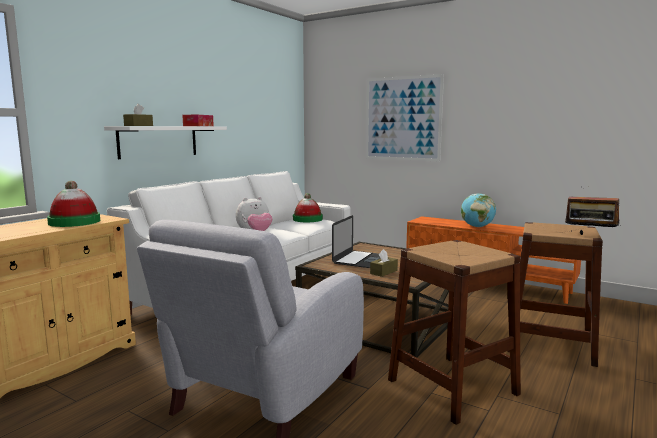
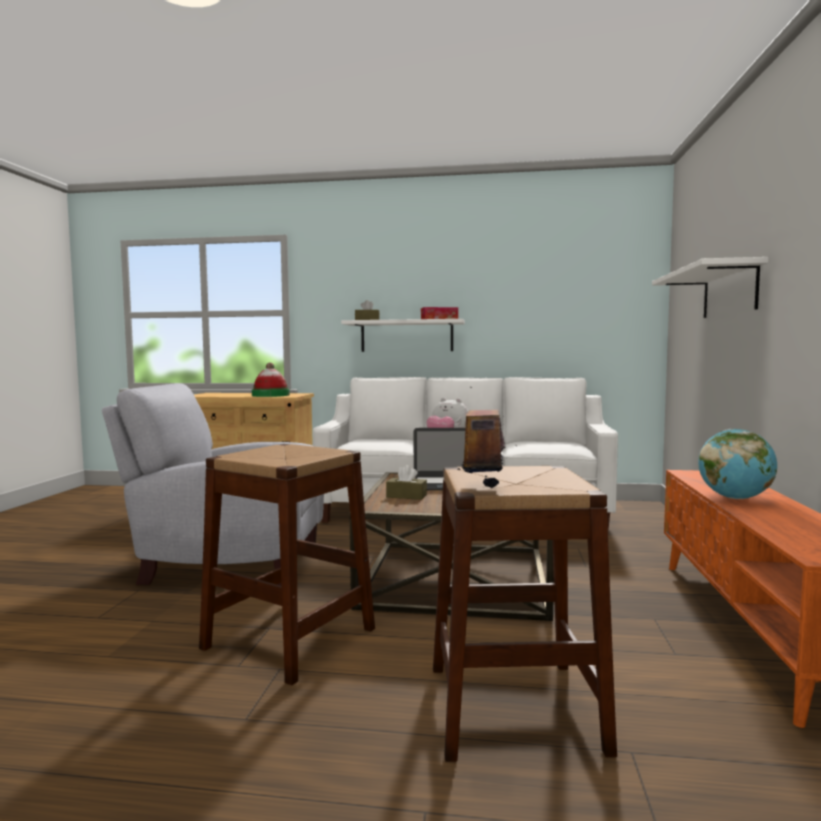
camera: 65 degrees right, 5 degrees down
hat [293,193,323,222] -> none
picture [366,74,444,161] -> white shelf [652,257,769,318]

